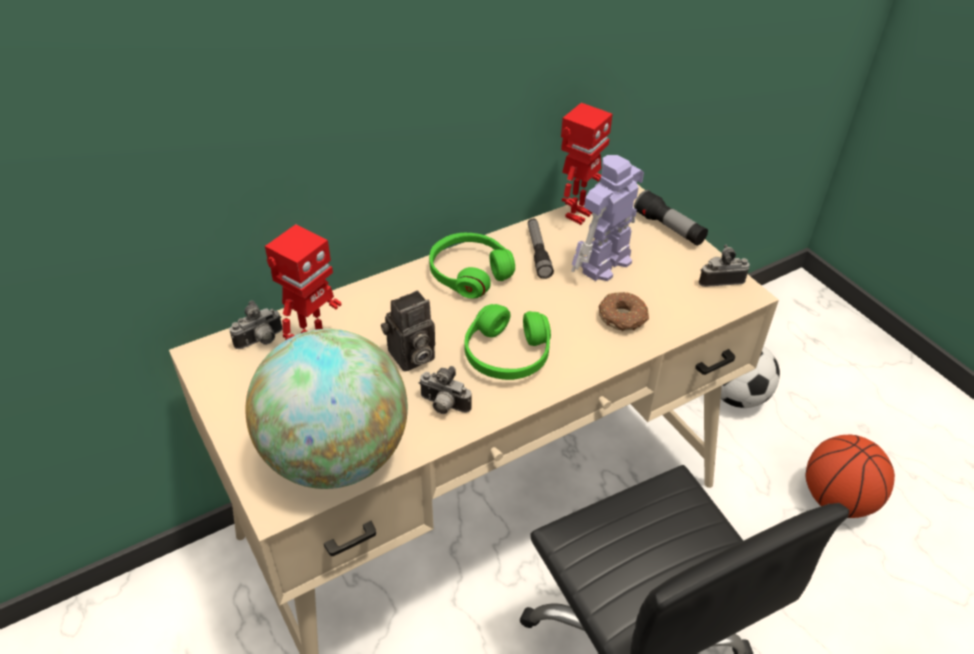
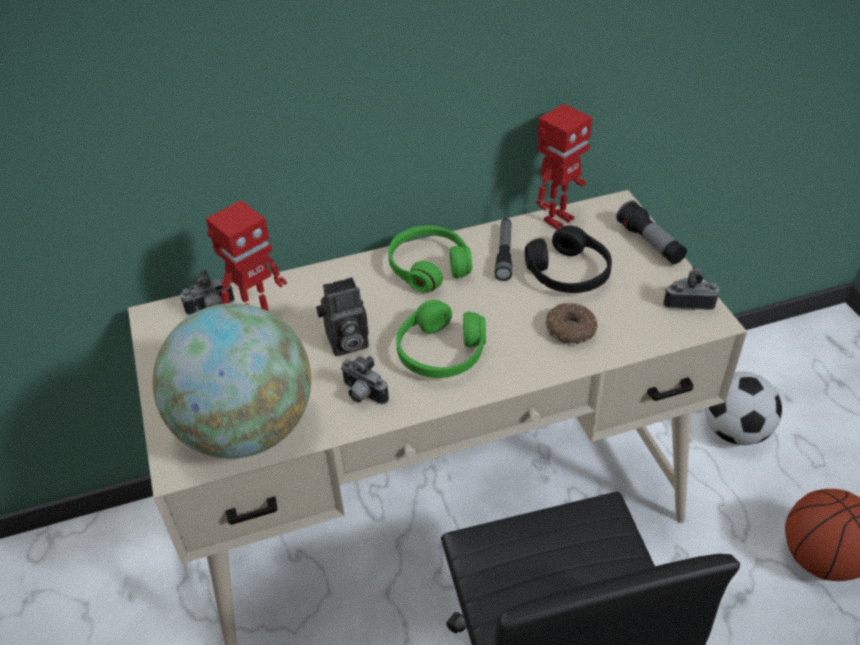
camera: 15 degrees right, 0 degrees up
toy robot [571,155,644,281] -> black headphones [525,225,612,293]

